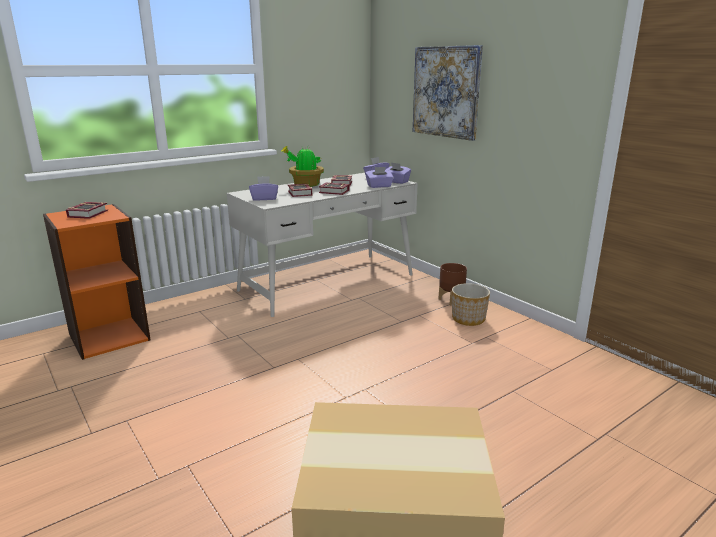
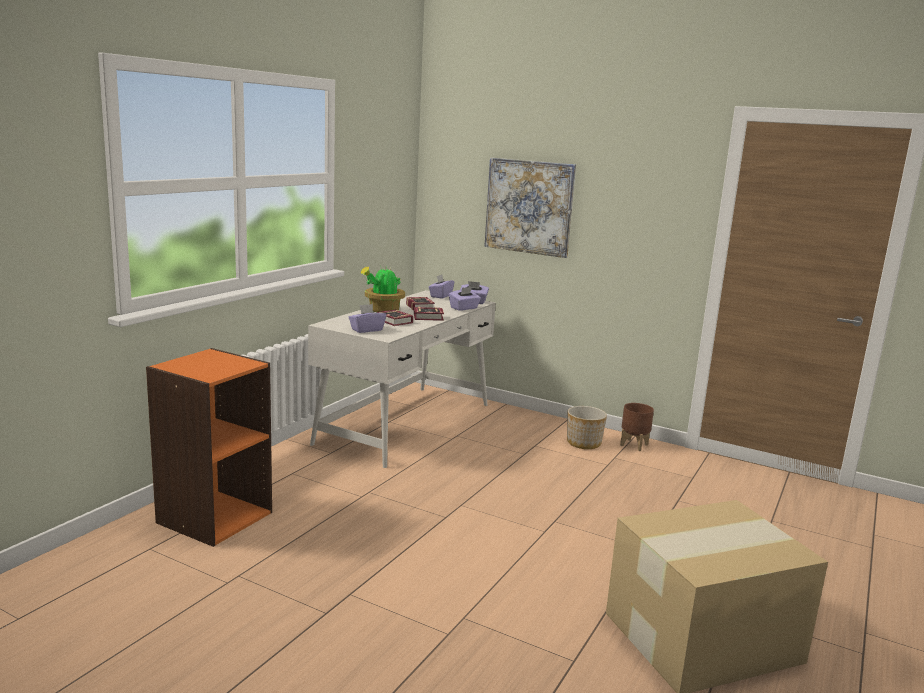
camera: 25 degrees left, 5 degrees down
book [66,202,108,219] -> none
brown planter [438,263,467,306] -> brown planter moved to [620,403,654,451]

